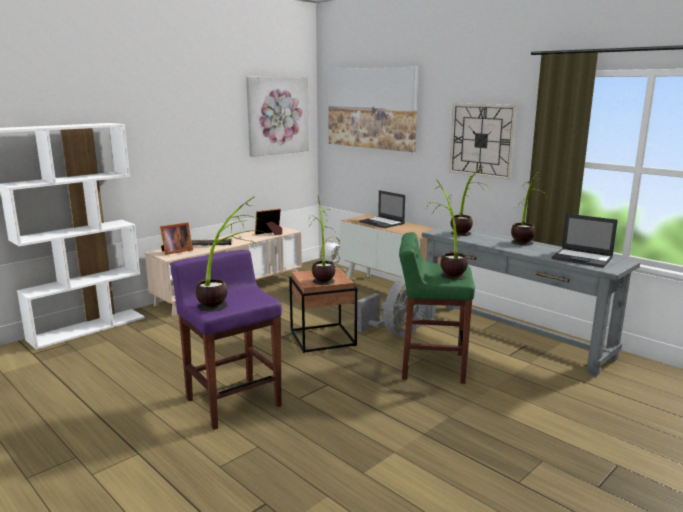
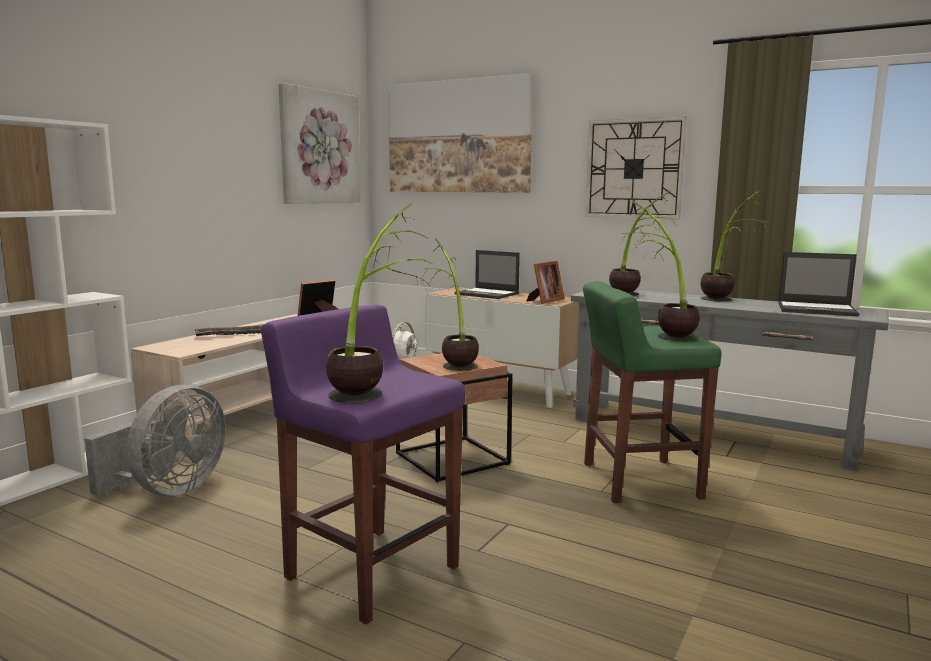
camera: 15 degrees left, 5 degrees down
picture frame [160,222,193,255] -> picture frame moved to [526,261,565,304]
grey fan [357,276,426,337] -> grey fan moved to [84,385,226,496]

